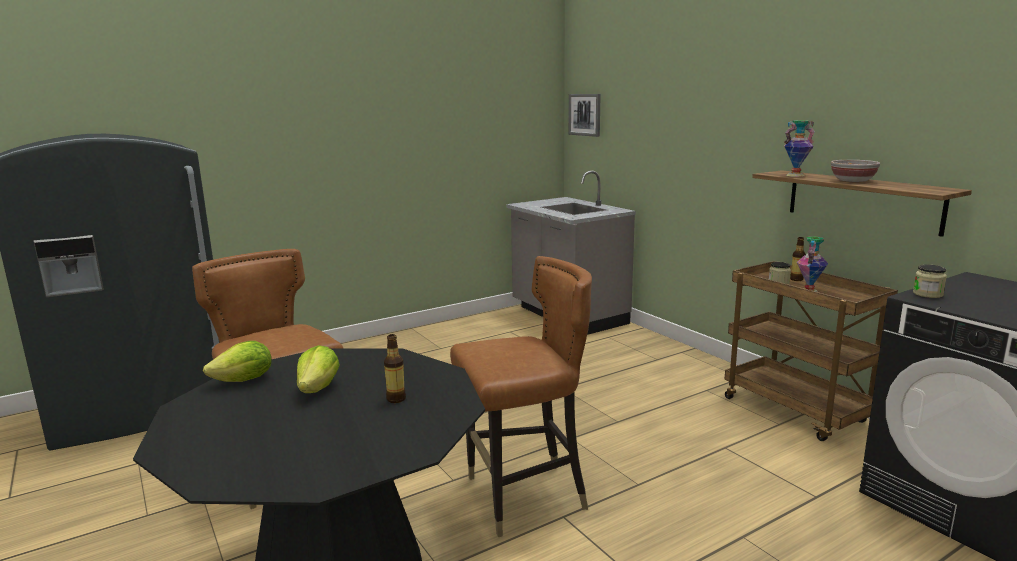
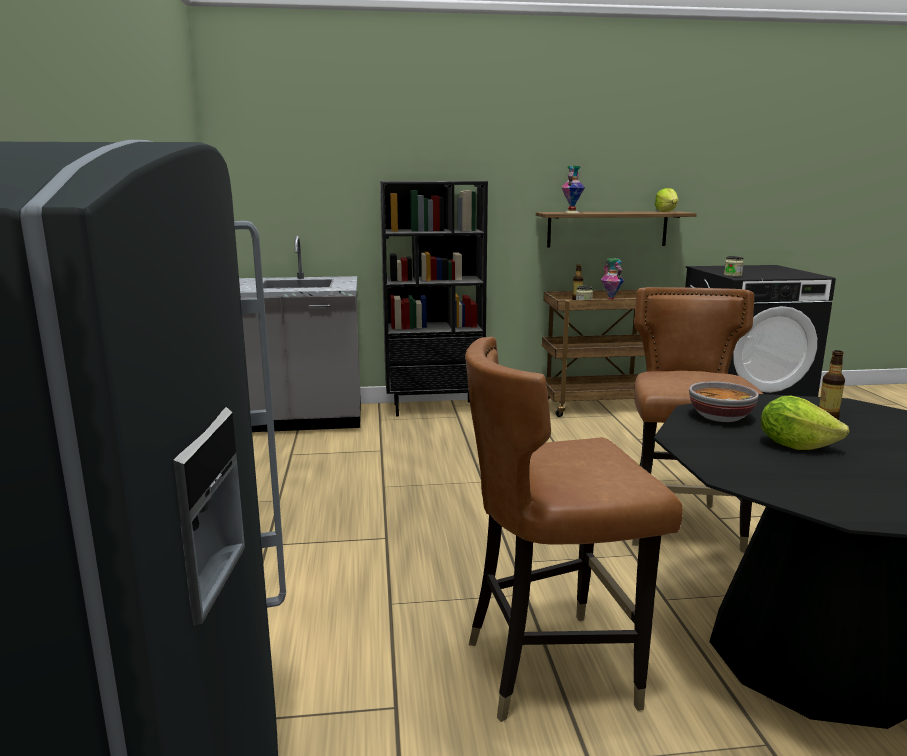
camera: 65 degrees left, 0 degrees up
lettuce [203,341,272,382] -> lettuce moved to [654,188,679,212]
picture [569,94,601,137] -> none
bowl [831,160,880,182] -> bowl moved to [689,382,759,422]
none -> black bookcase [380,181,488,417]

